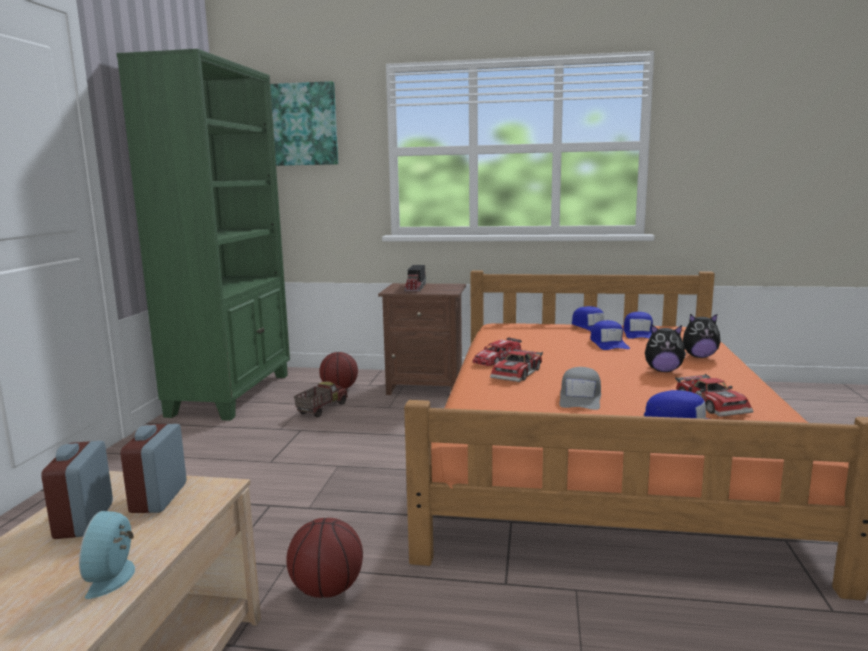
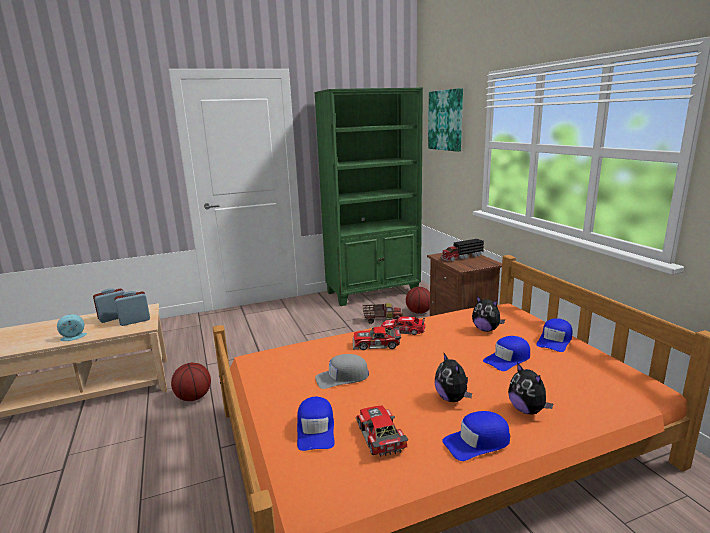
camera: 60 degrees right, 5 degrees up
blue cap [623,312,653,339] -> blue cap moved to [442,411,510,461]
toy car [675,374,754,417] -> toy car turned 120 degrees clockwise [356,406,408,457]
none -> plush toy [472,296,505,332]

